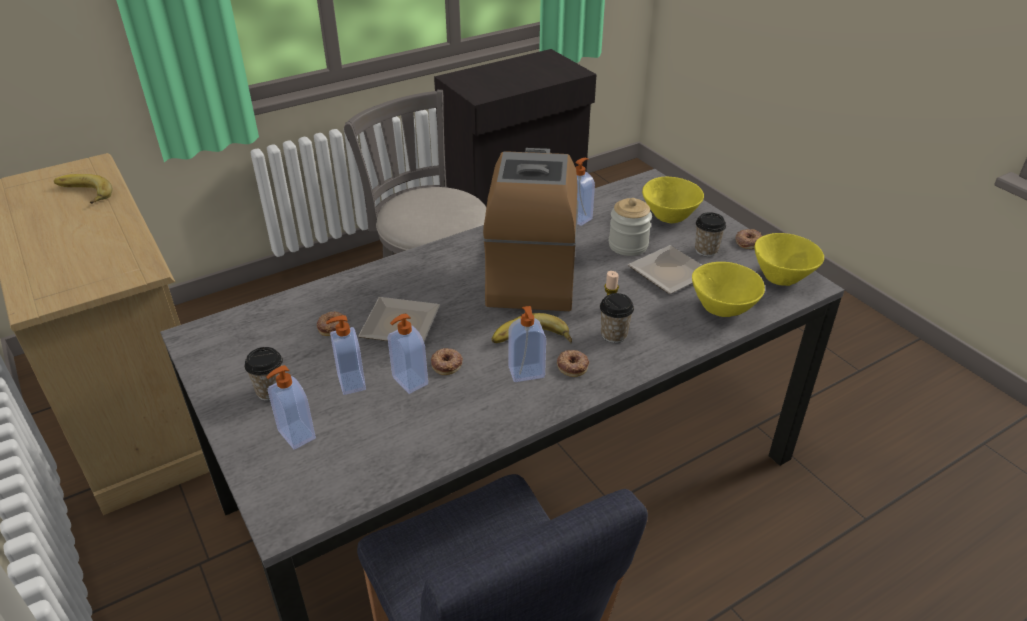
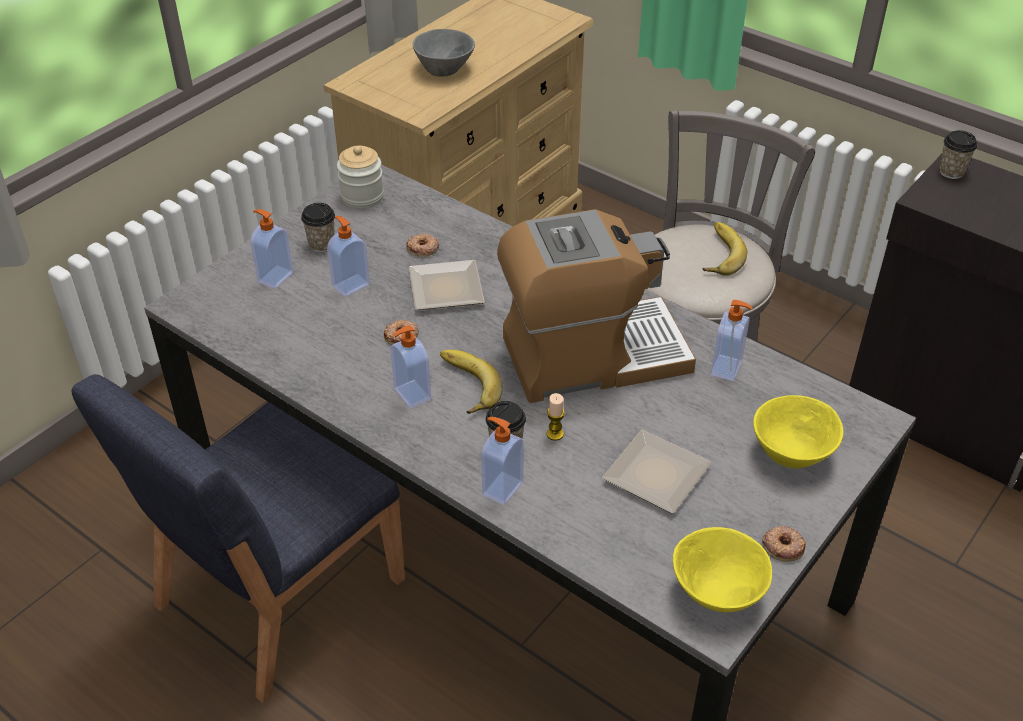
camera: 70 degrees right, 5 degrees up
banana [54,174,112,204] -> banana moved to [702,222,747,276]
soap dispenser [388,313,428,394] -> soap dispenser moved to [481,417,524,505]
donut [557,350,589,377] -> none
jar [609,198,652,256] -> jar moved to [337,146,384,209]
yellow bowl [692,262,765,317] -> none
cup [695,212,726,257] -> cup moved to [939,130,977,179]
none -> grey bowl [413,29,475,77]

